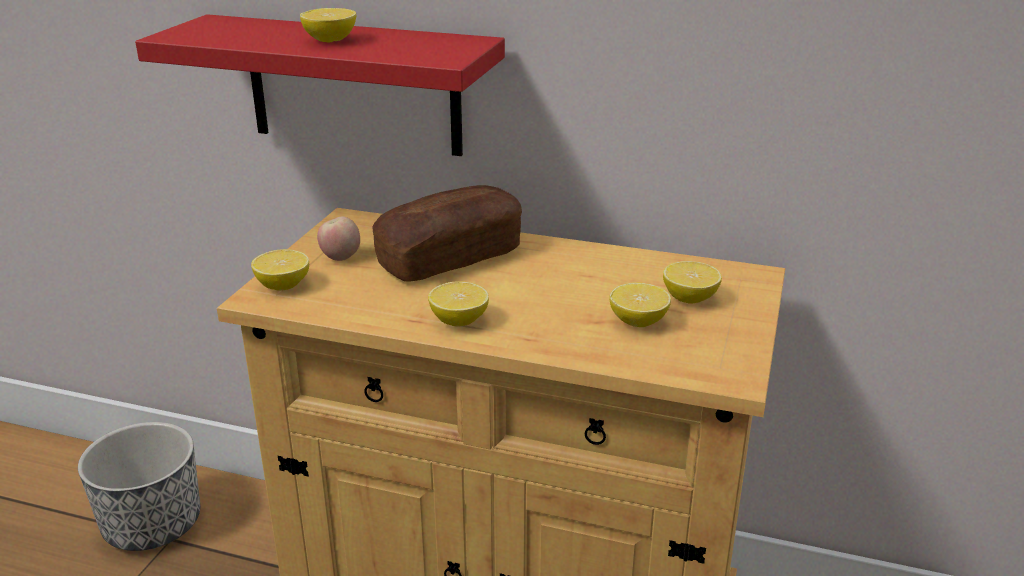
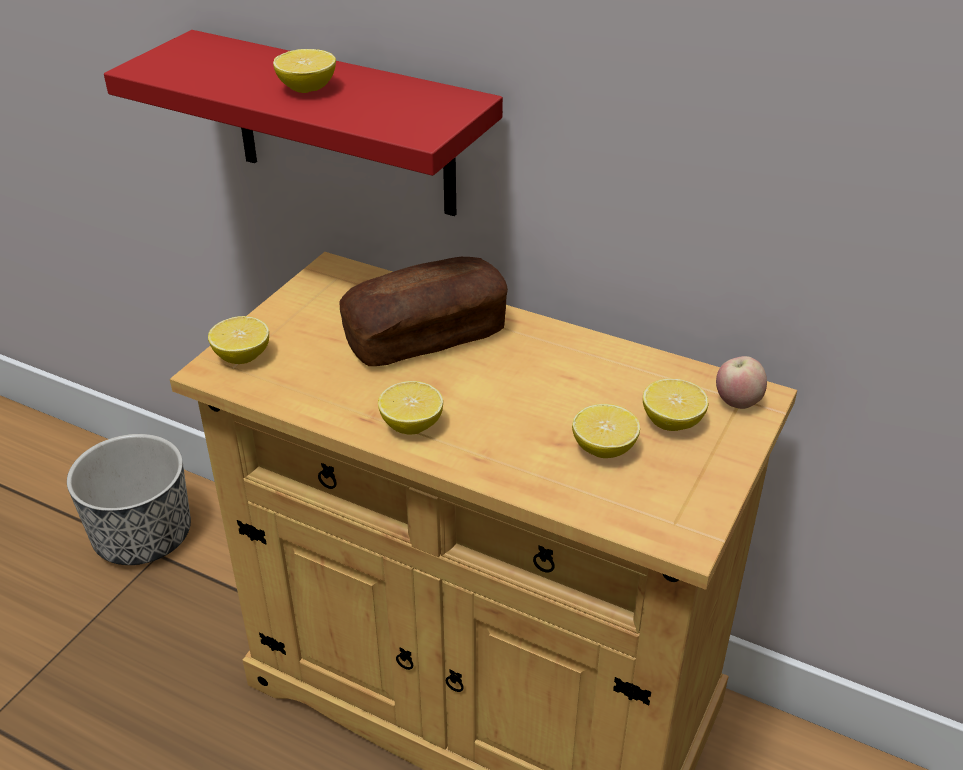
camera: 10 degrees right, 10 degrees up
apple [317,217,360,261] -> apple moved to [716,356,767,409]

